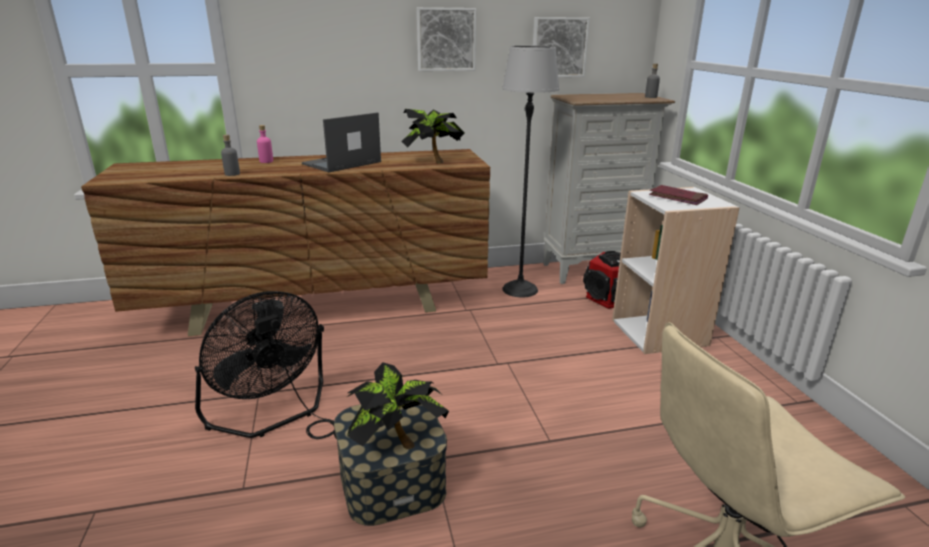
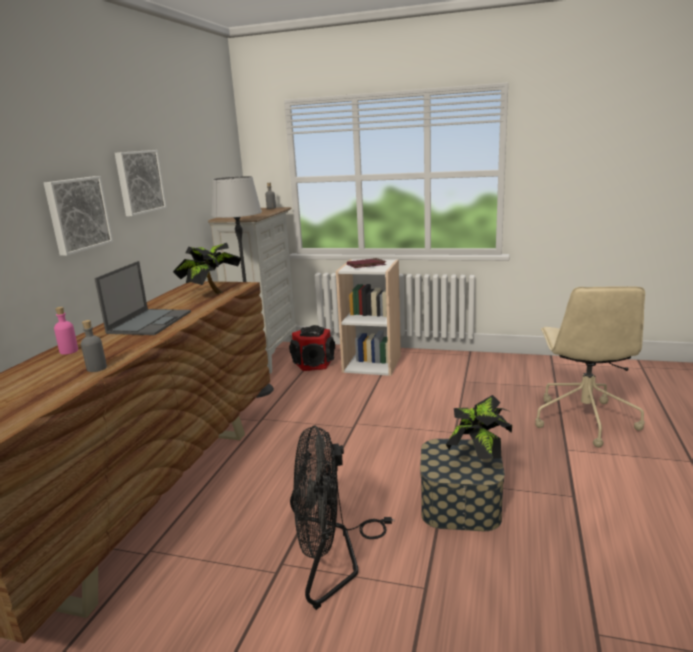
camera: 60 degrees left, 5 degrees down
laptop [302,112,381,172] -> laptop turned 150 degrees counterclockwise [94,261,191,335]
picture [533,17,590,77] -> picture moved to [44,176,113,256]

